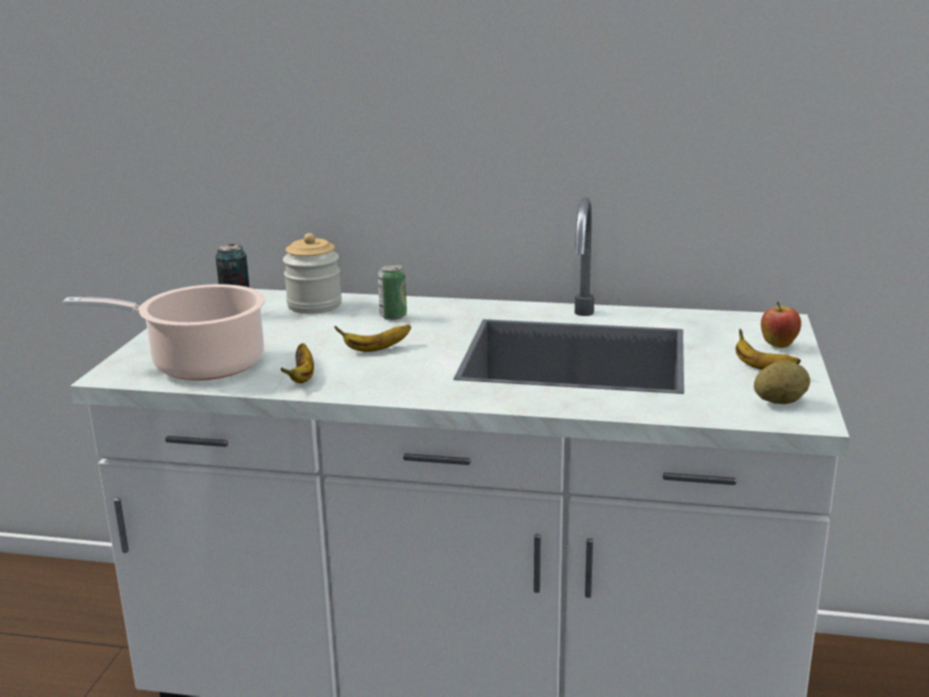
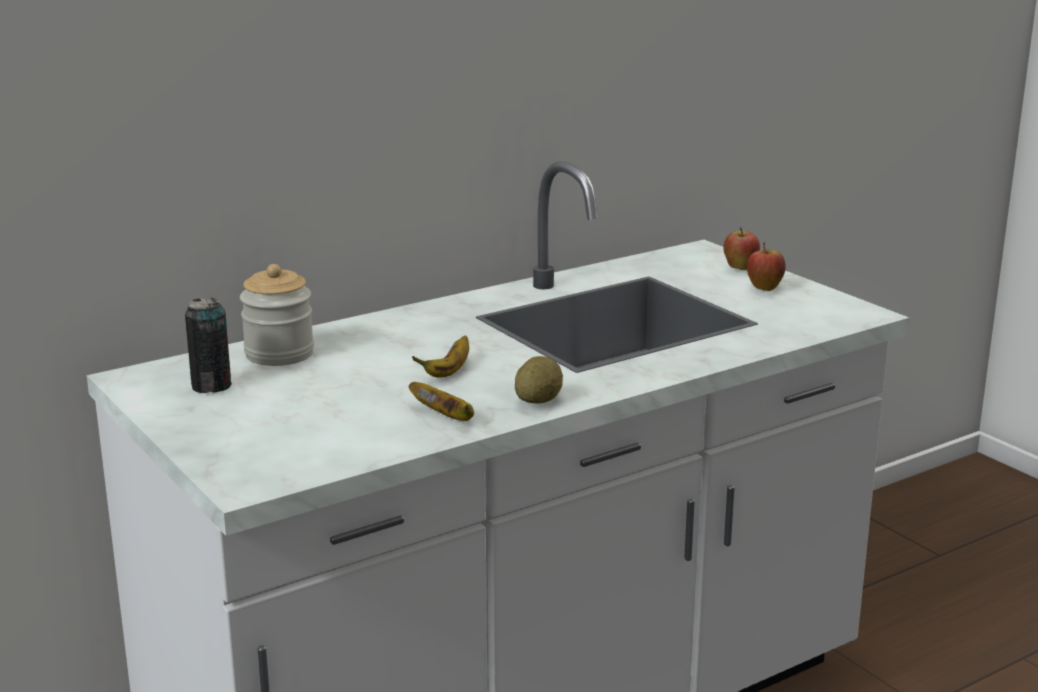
camera: 45 degrees left, 0 degrees up
cooking pot [62,284,265,381] -> none
can [378,264,407,320] -> none
banana [736,329,801,370] -> apple [747,242,786,291]
potato [754,361,810,404] -> potato moved to [515,356,563,404]

